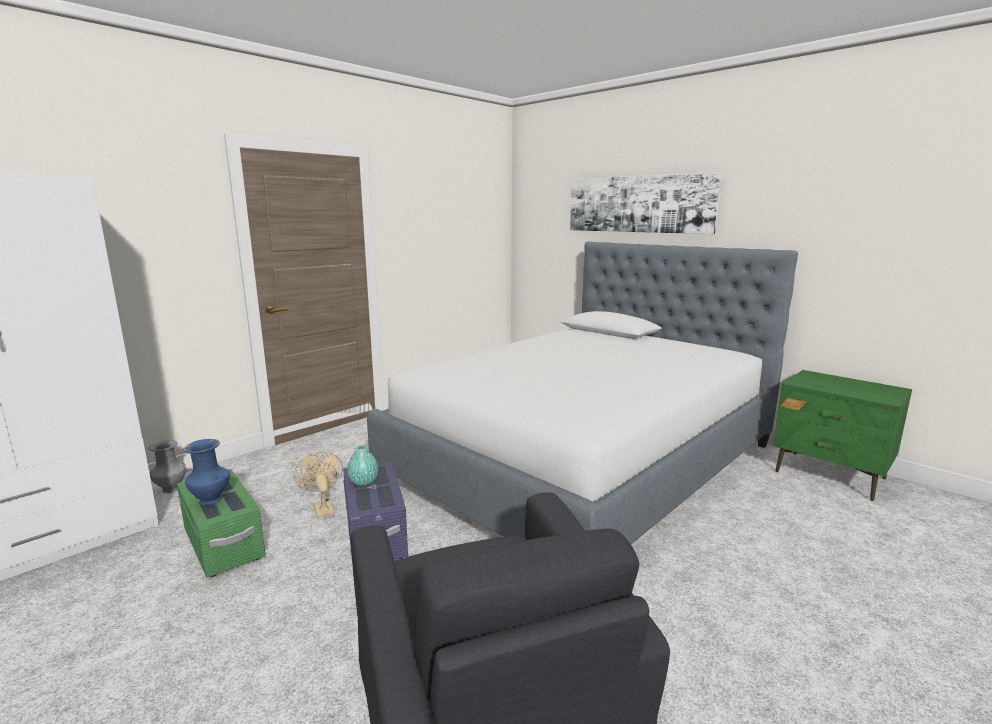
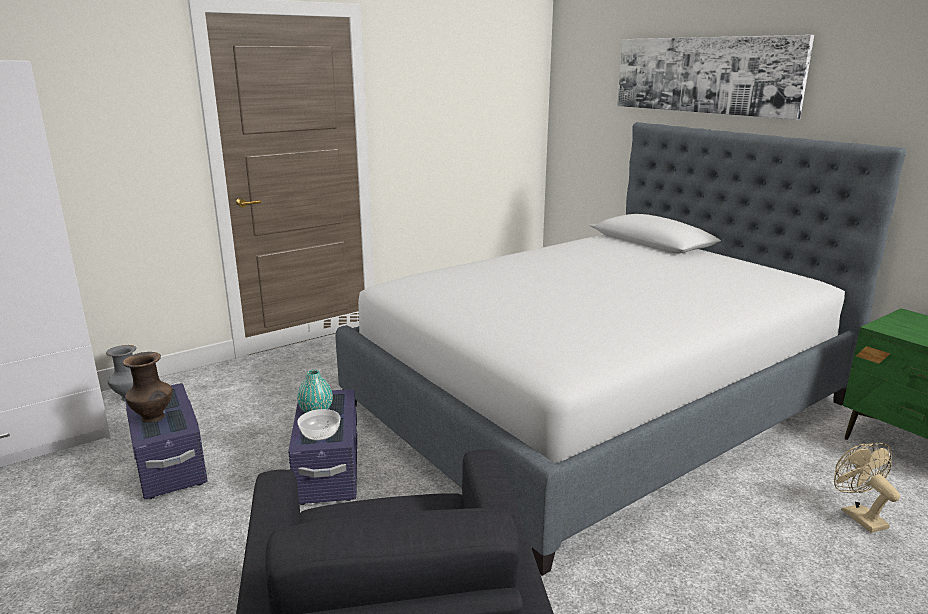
camera: 10 degrees right, 5 degrees up
green storage box [177,469,266,578] -> purple storage box [125,383,208,499]
blue vase [184,439,230,505] -> brown vase [123,352,173,423]
beige fan [294,452,343,518] -> beige fan moved to [834,443,900,533]
none -> bowl [297,409,341,440]

